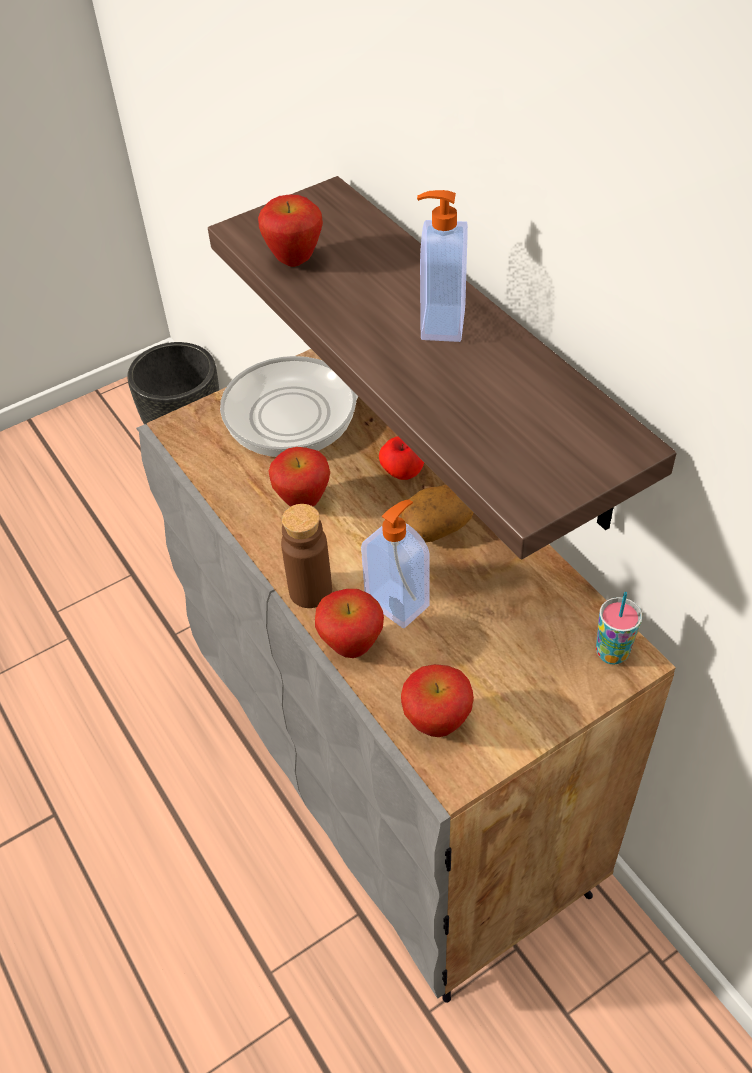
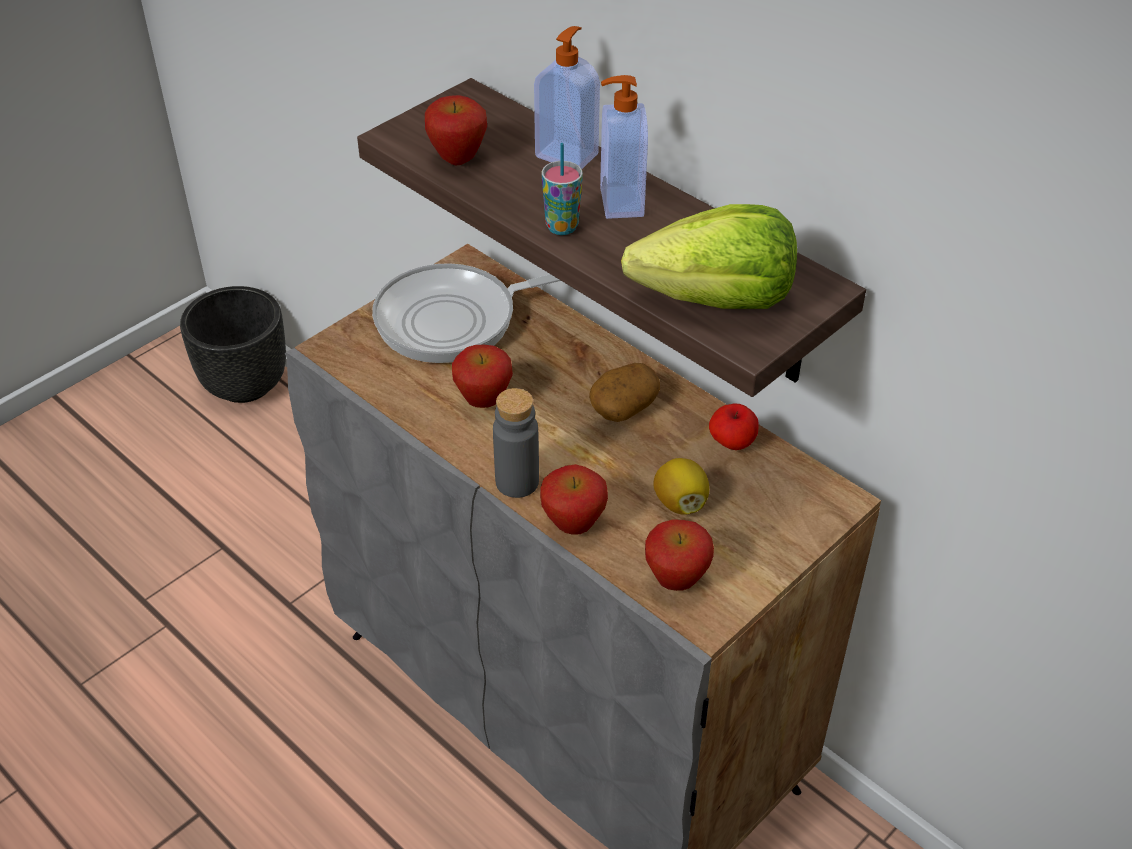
camera: 15 degrees left, 5 degrees down
brown bottle [281,504,332,608] -> grey bottle [493,388,539,498]
soap dispenser [361,499,430,628] -> soap dispenser moved to [534,26,600,169]
apple [379,436,424,480] -> apple moved to [709,404,759,450]
cup [596,592,642,665] -> cup moved to [542,143,583,235]
none -> lettuce [621,204,797,309]
none -> lemon [654,458,709,515]

